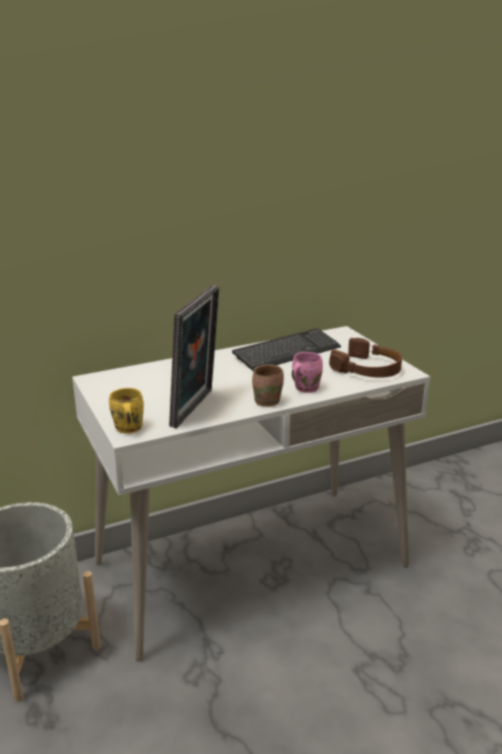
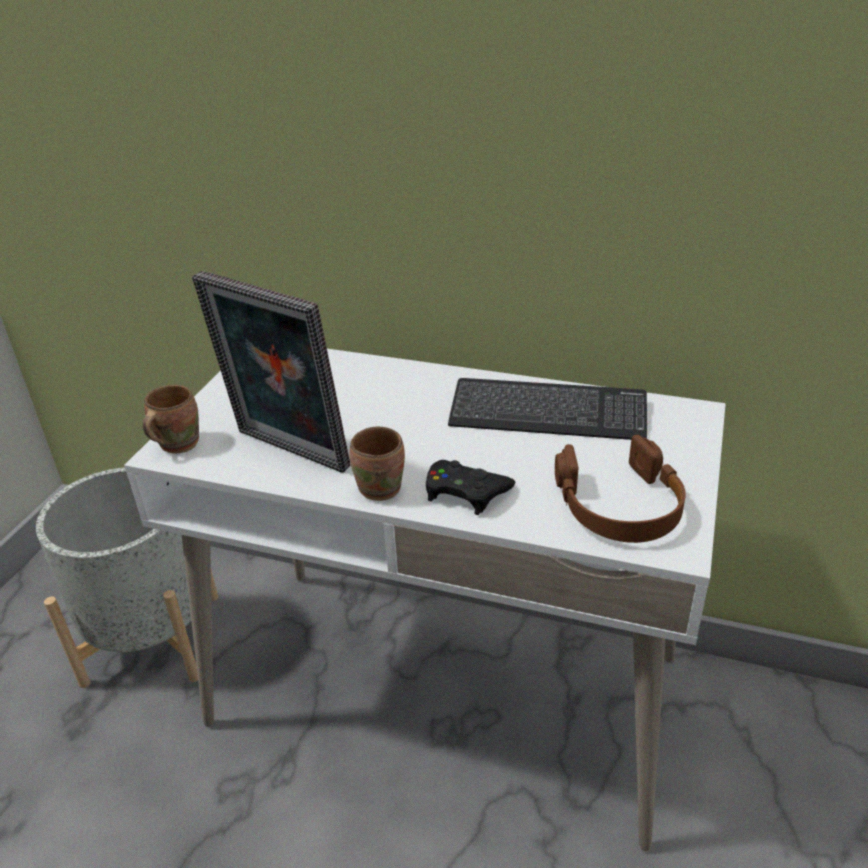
camera: 45 degrees right, 10 degrees up
yellow mug [109,388,144,434] -> brown mug [143,385,199,453]
picture frame [169,285,219,428] -> picture frame turned 60 degrees clockwise [192,271,351,473]
pink mug [292,352,323,393] -> black game controller [426,460,516,515]

